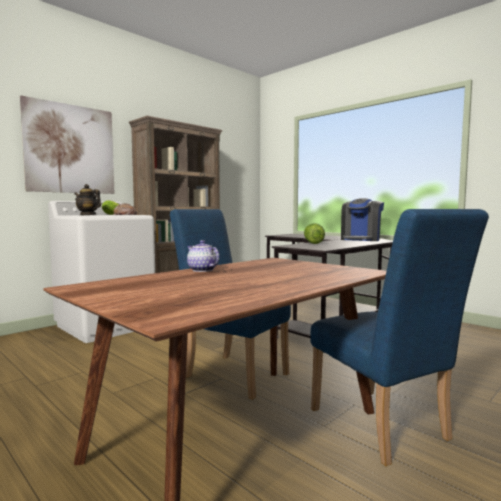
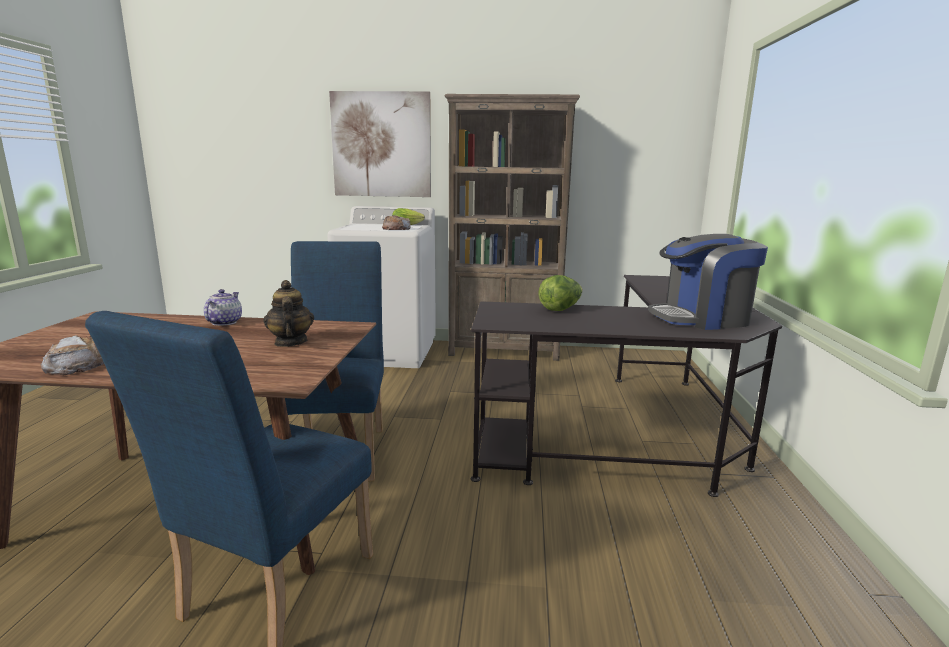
camera: 50 degrees right, 10 degrees up
teapot [74,184,101,215] -> teapot moved to [263,280,314,347]
none -> bread [40,335,104,375]

